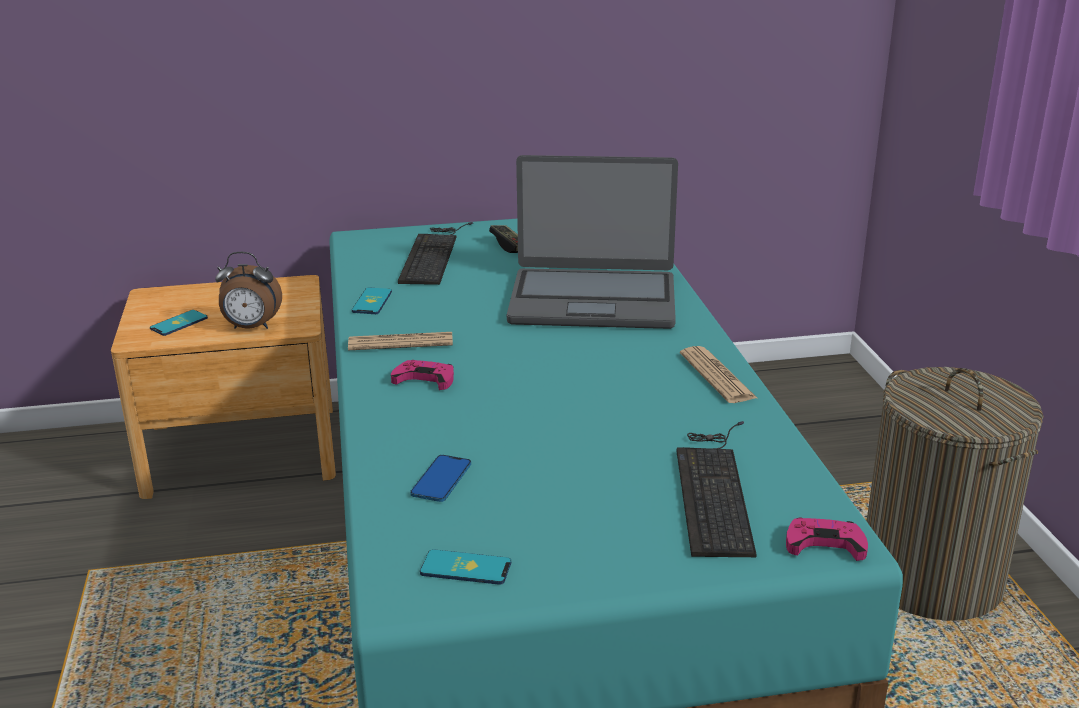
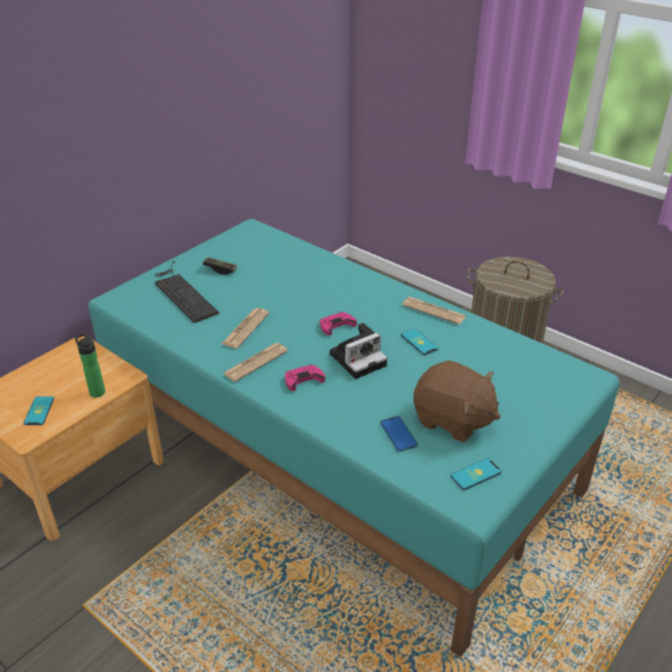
camera: 40 degrees left, 10 degrees up
alarm clock [215,252,282,329] -> bottle [75,333,105,398]
phone [352,287,392,314] -> phone moved to [401,329,438,355]
laptop [507,155,678,329] -> none
keyboard [676,421,757,557] -> none
pink game controller [786,517,868,561] -> pink game controller moved to [319,312,357,335]
none -> newspaper [222,308,269,348]
none -> camera [330,323,387,379]
none -> brown plush toy [413,360,500,442]

